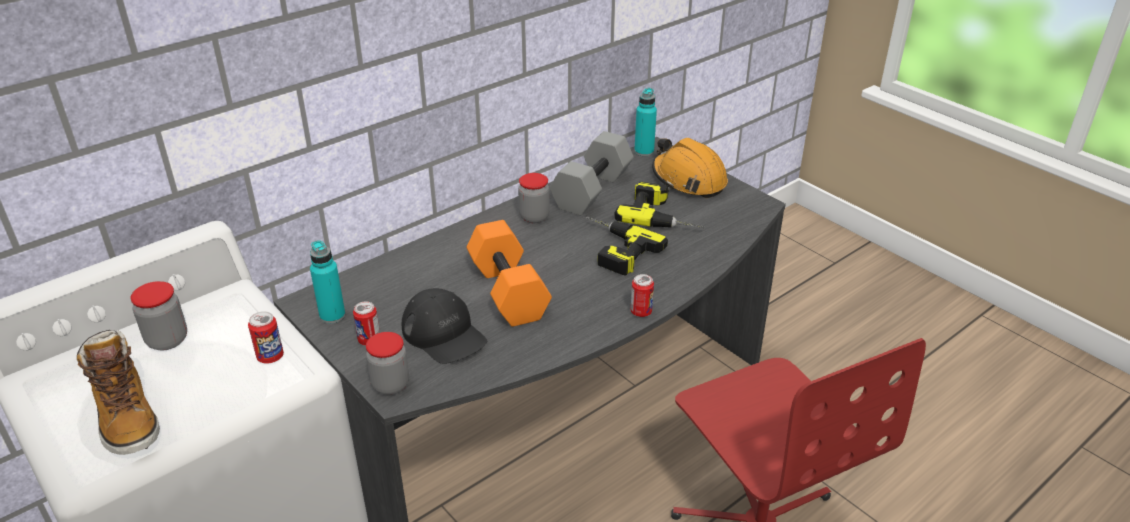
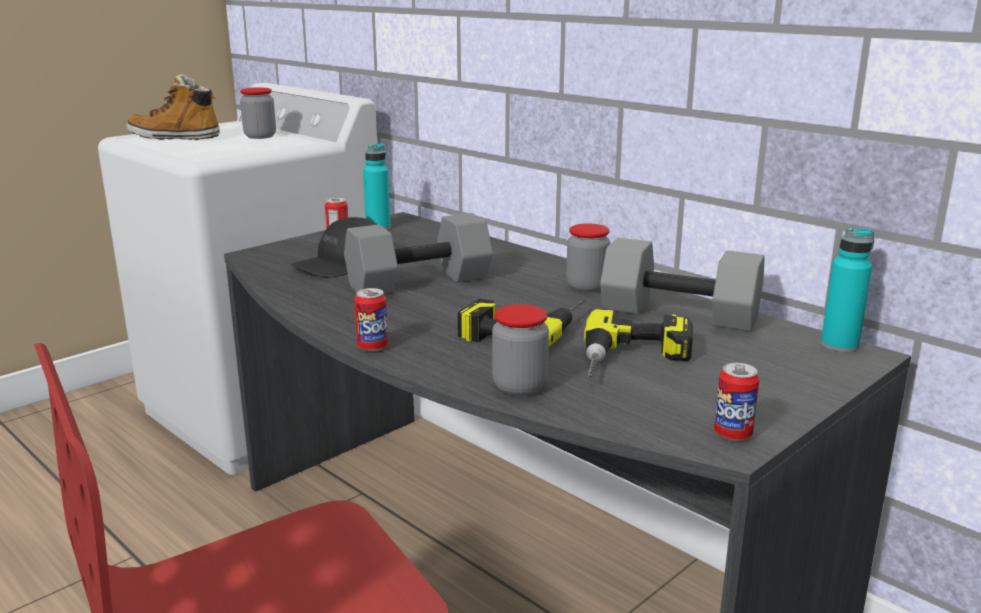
camera: 85 degrees right, 15 degrees down
boot [77,330,160,455] -> boot turned 45 degrees clockwise [126,74,220,140]
can [248,311,284,364] -> can moved to [714,363,760,441]
jar [366,332,409,395] -> jar moved to [492,304,549,396]
orange dumbbell [466,220,552,327] -> grey dumbbell [344,213,493,294]
orange hard hat [652,138,728,198] -> none

